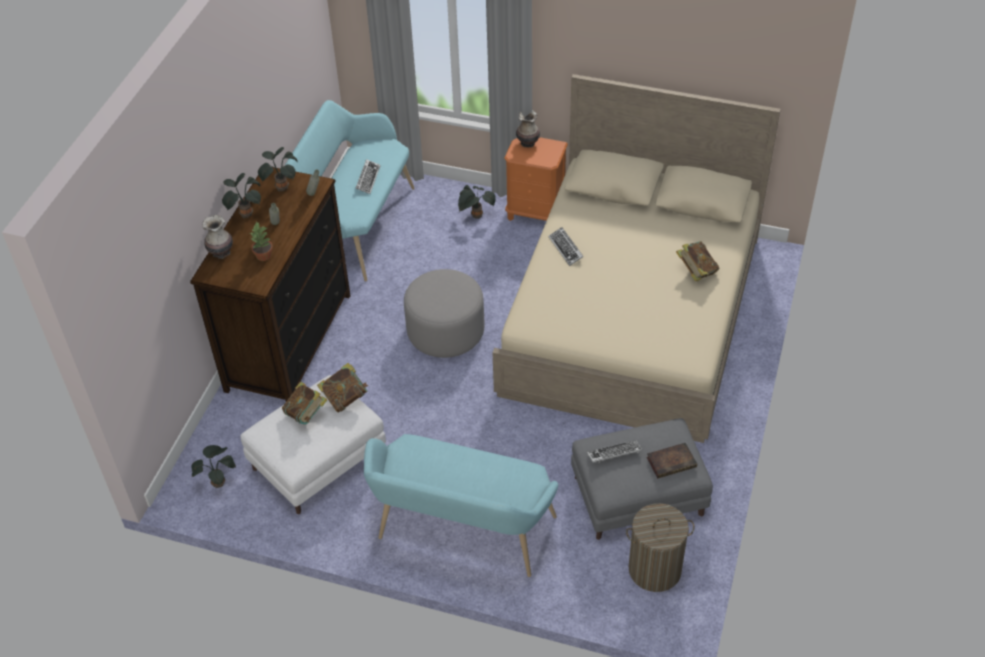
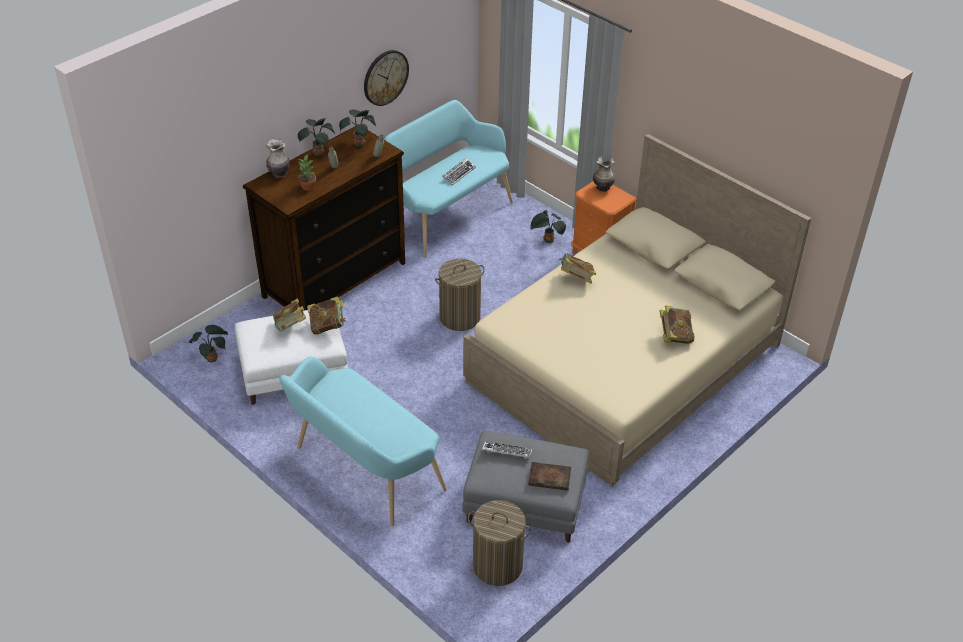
camera: 25 degrees right, 5 degrees down
grey ottoman [404,269,485,358] -> laundry basket [435,259,485,331]
keyboard [549,227,584,266] -> book [559,253,596,283]
none -> wall clock [364,50,409,106]

